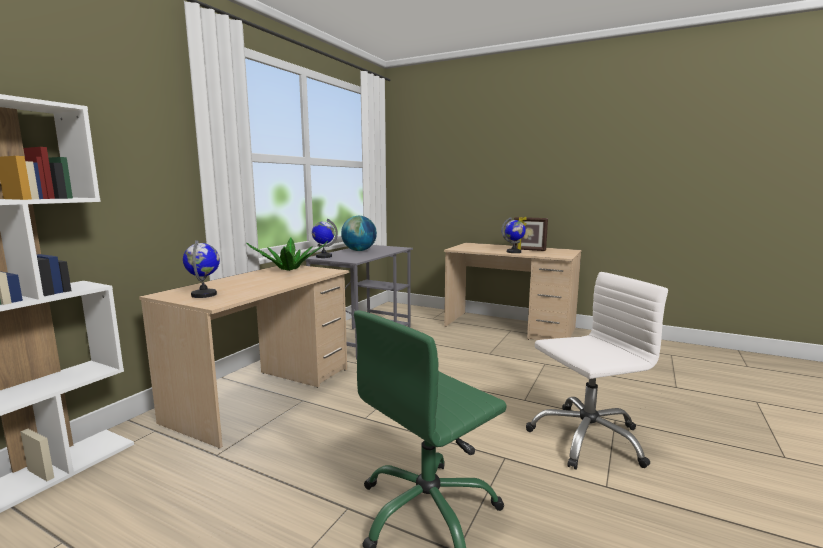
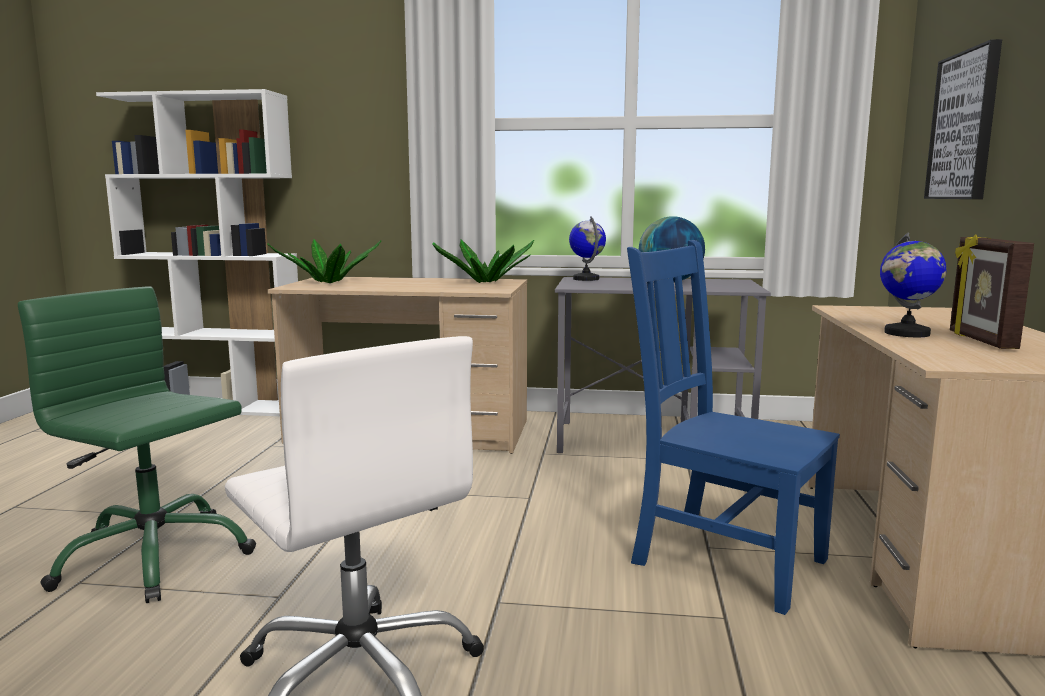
camera: 70 degrees right, 0 degrees up
globe [183,240,220,298] -> potted plant [268,239,382,283]
none -> blue chair [627,240,840,615]
none -> picture [924,39,1002,199]

